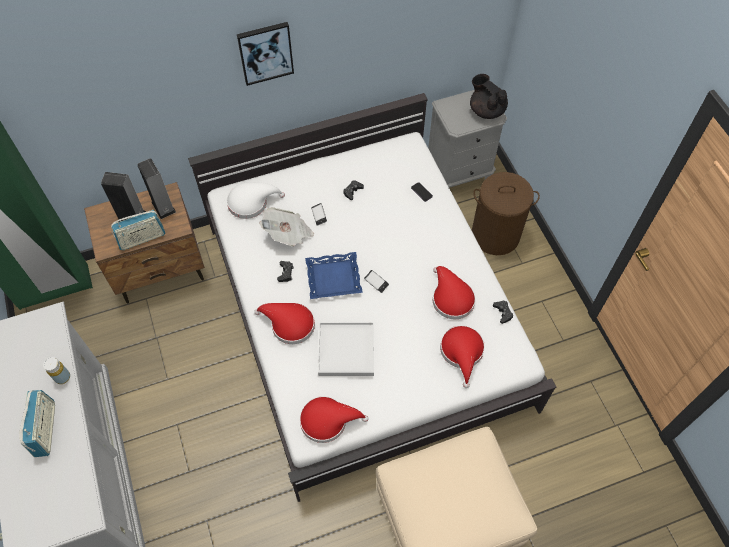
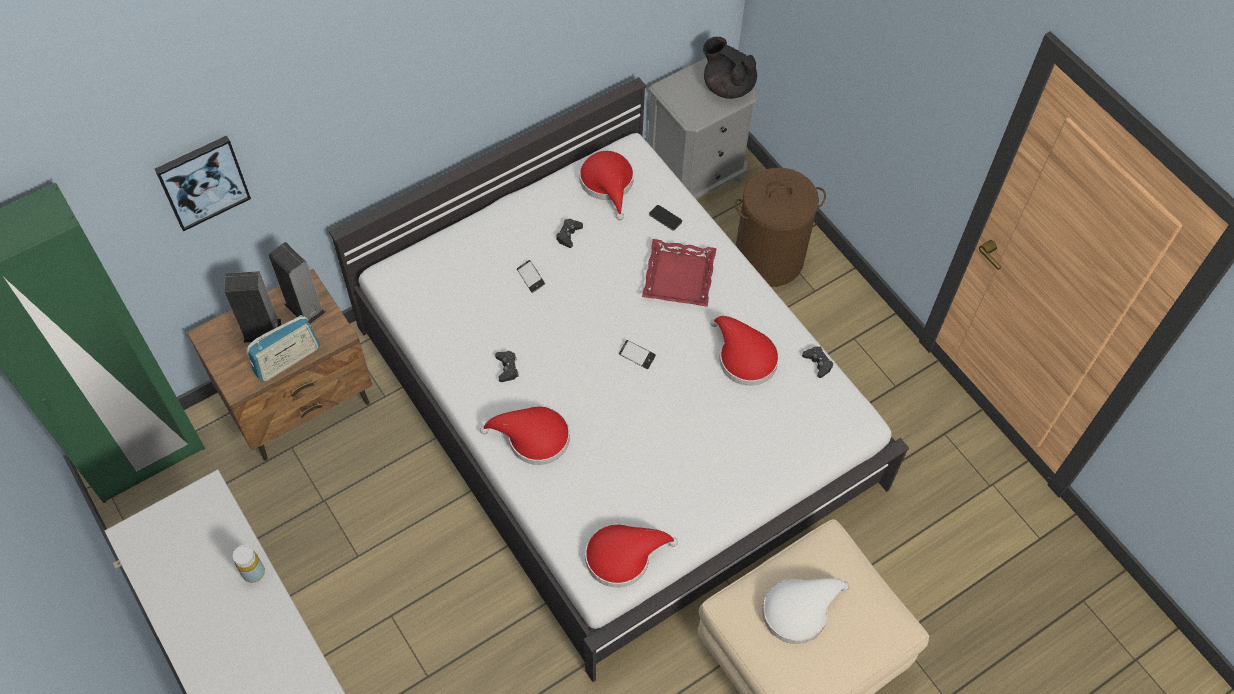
camera: 15 degrees left, 0 degrees up
radio [20,390,55,457] -> none
white hat [227,182,285,219] -> white hat moved to [762,578,849,644]
picture [237,22,294,86] -> picture moved to [155,136,251,231]
newspaper [259,207,314,246] -> none
blue tray [305,252,363,299] -> none
white tray [318,323,374,376] -> none
red hat [440,325,485,388] -> red hat moved to [579,151,634,220]
none -> red tray [642,239,717,307]

